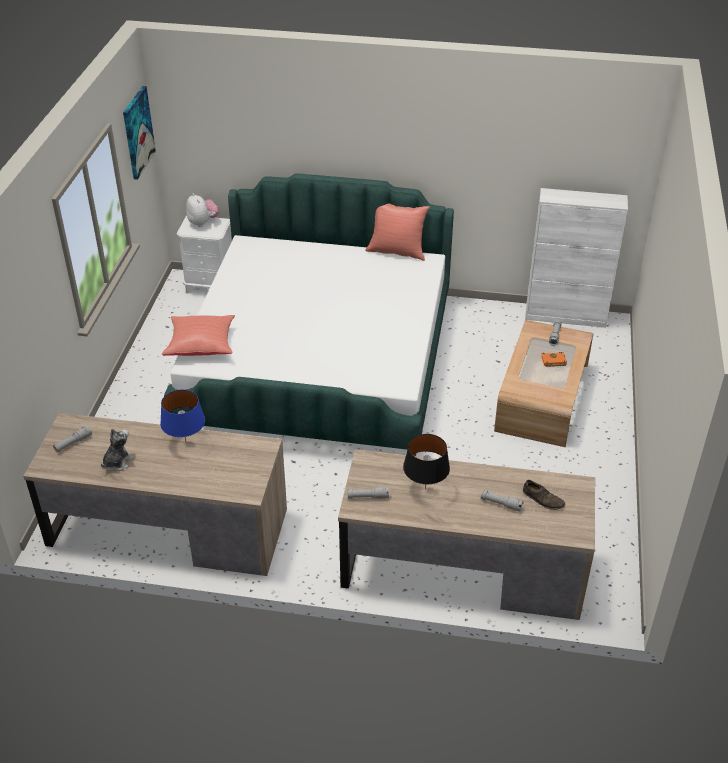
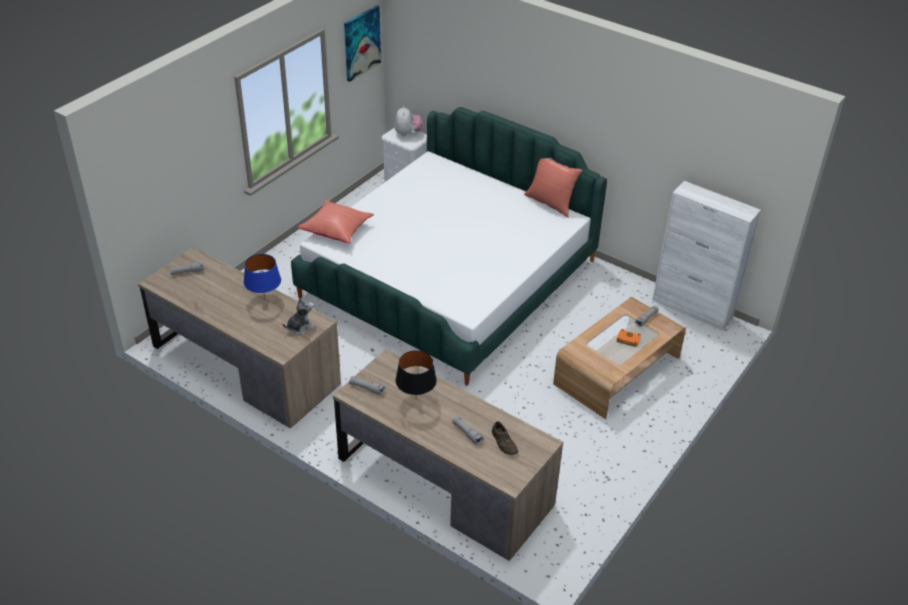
camera: 25 degrees right, 0 degrees up
plush toy [101,428,135,471] -> plush toy moved to [283,298,315,335]

